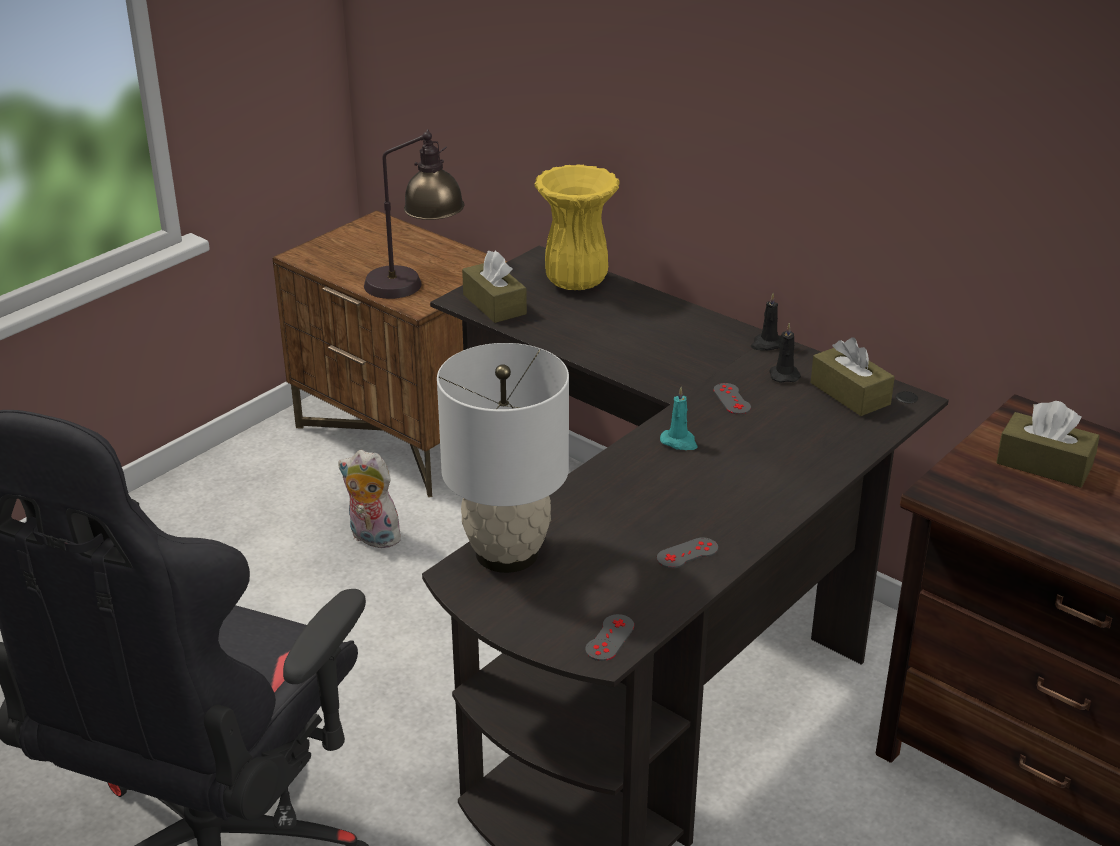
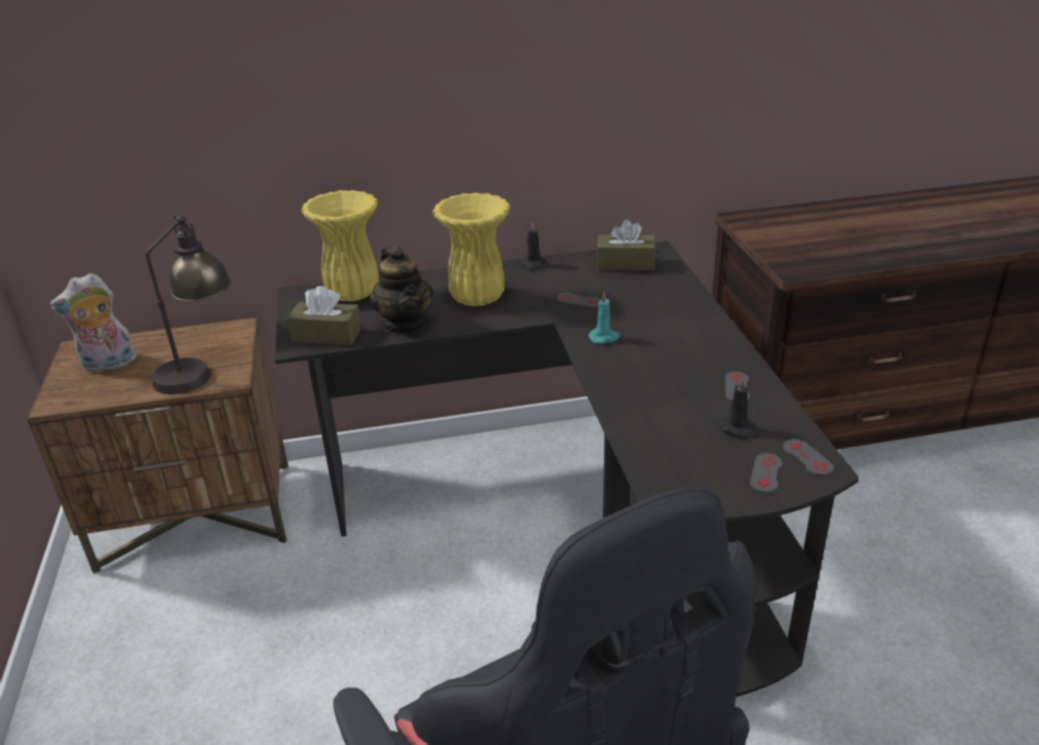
camera: 50 degrees left, 0 degrees up
plush toy [338,450,407,548] -> plush toy moved to [49,273,137,374]
white table lamp [437,343,569,573] -> none
black candle [770,323,801,383] -> black candle moved to [717,377,755,437]
brown tissue box [996,401,1100,488] -> none
none -> teapot [370,246,433,333]
none -> yellow vase [433,193,510,306]
none -> grey game controller [750,453,783,493]

